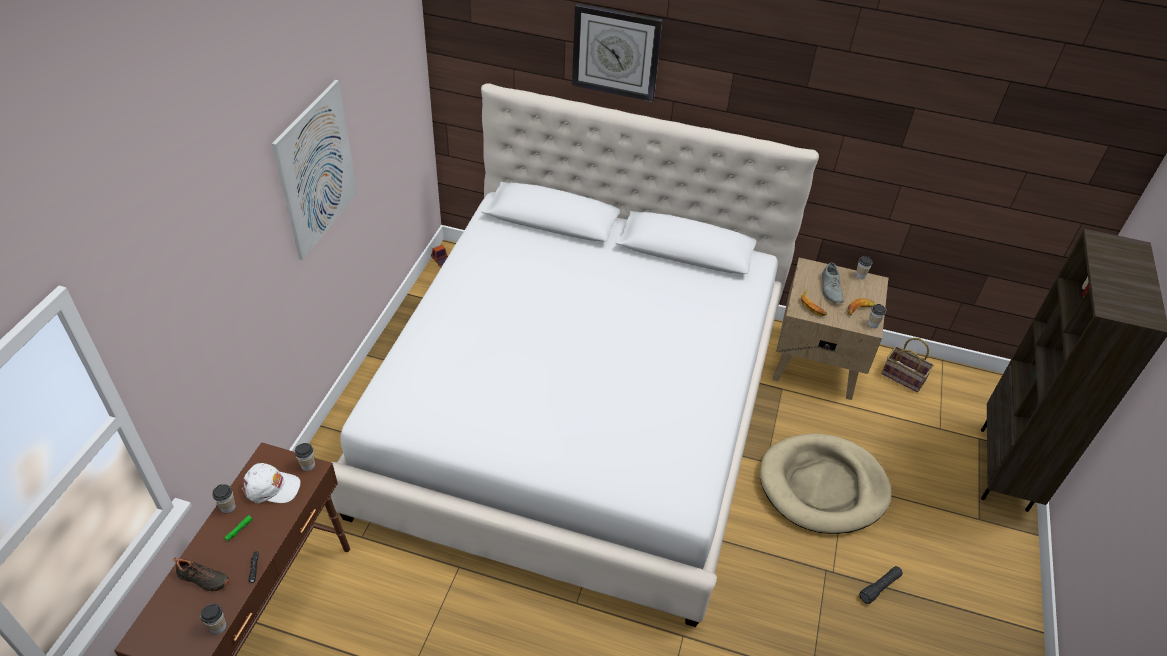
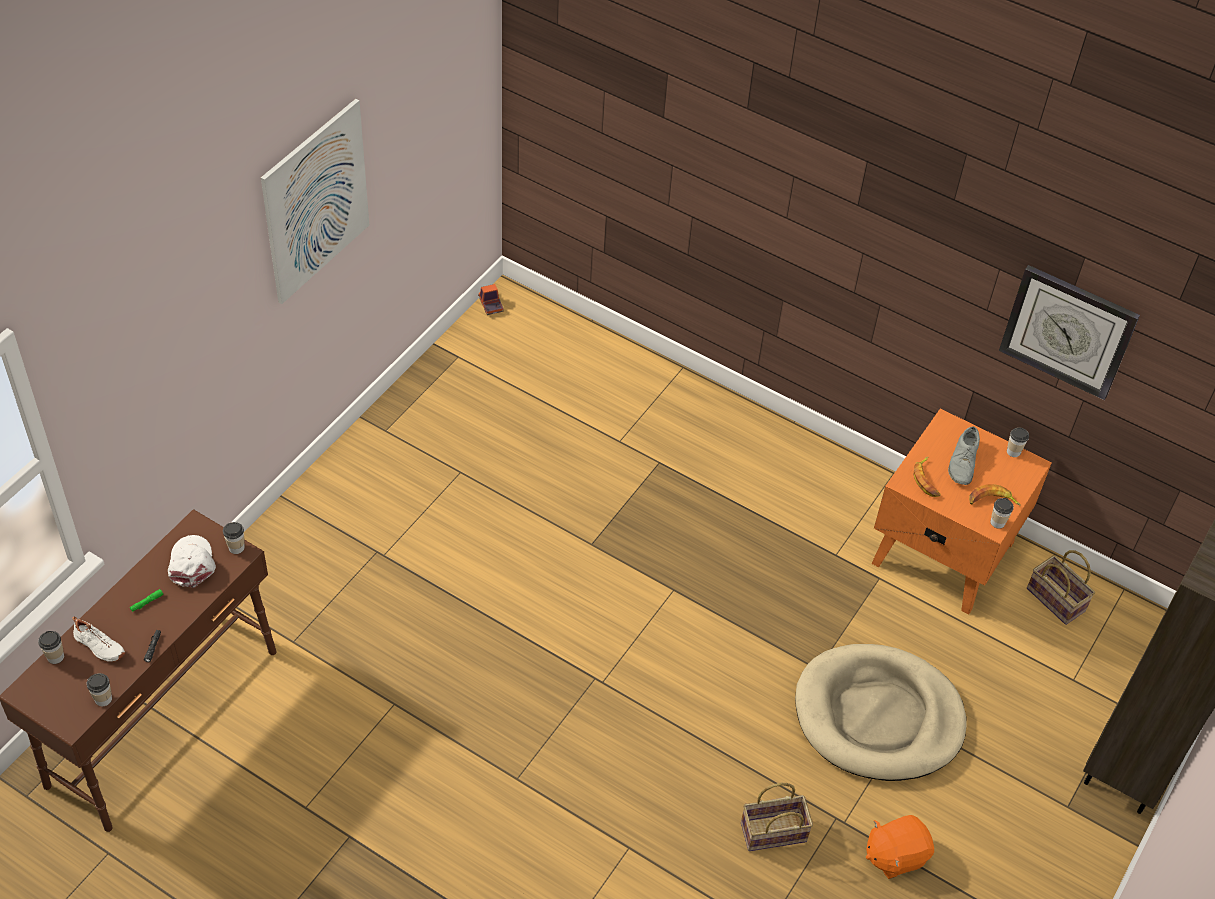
camera: 15 degrees right, 5 degrees up
black shoe [173,558,230,592] -> white shoe [73,617,125,662]
cup [212,484,236,513] -> cup moved to [38,631,64,664]
white cap [242,463,301,503] -> white cap turned 120 degrees counterclockwise [168,535,216,588]
white bed [331,83,819,627] -> none
wall clock [572,4,663,102] -> wall clock moved to [999,265,1140,400]
beige nightstand [772,258,888,400] -> orange nightstand [871,409,1052,614]
black flashlight [859,566,903,604] -> orange plush toy [866,815,934,879]
none -> basket [741,783,813,851]

